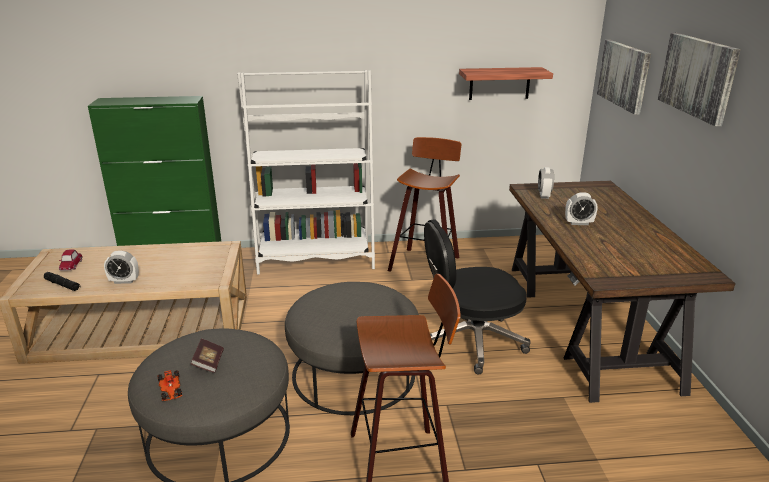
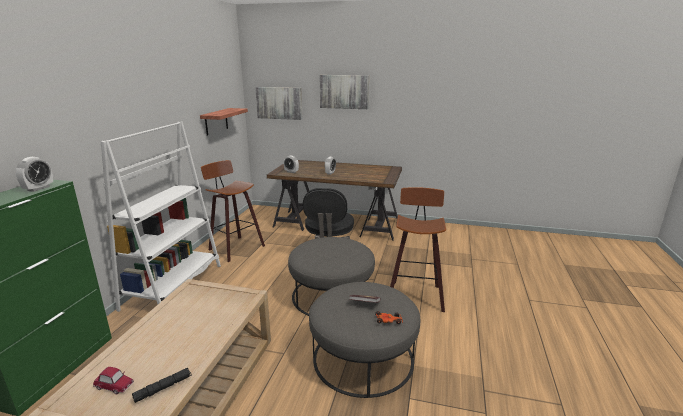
camera: 70 degrees left, 5 degrees down
alarm clock [104,251,139,284] -> alarm clock moved to [16,157,53,192]

